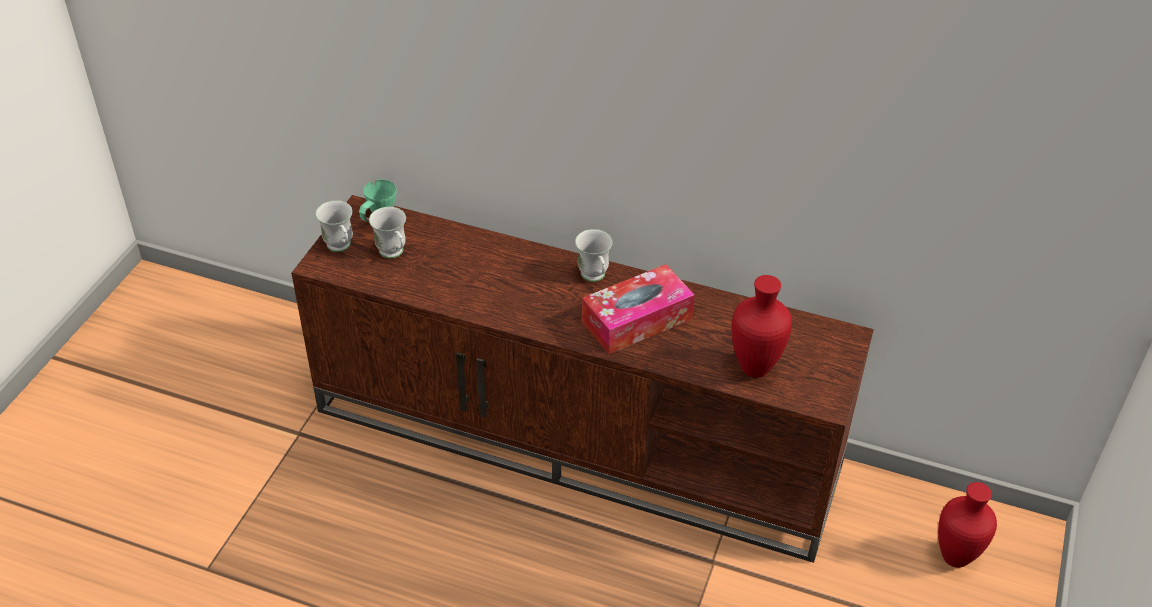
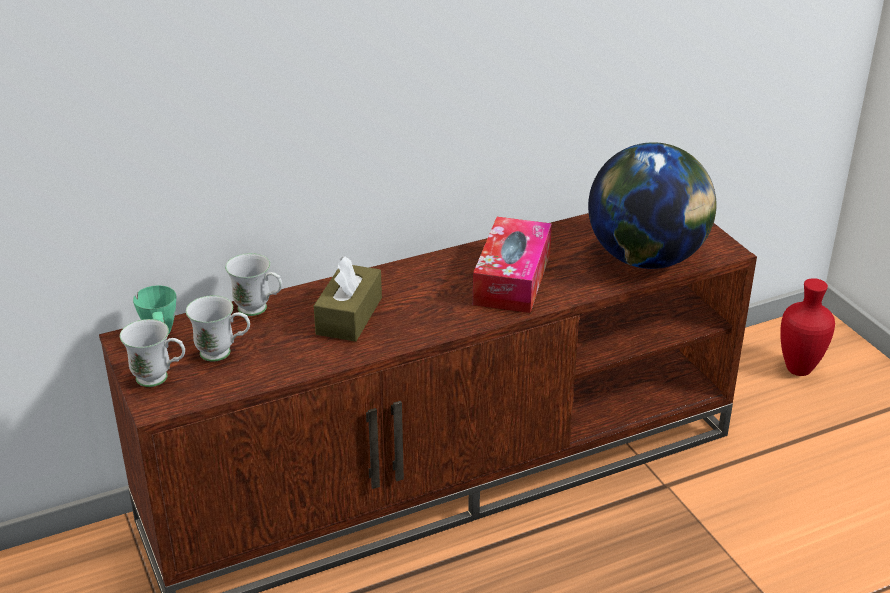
camera: 45 degrees left, 10 degrees down
white mug [575,229,613,282] -> white mug moved to [225,253,282,316]
red vase [731,275,792,378] -> globe [588,142,716,269]
none -> brown tissue box [314,256,382,342]

